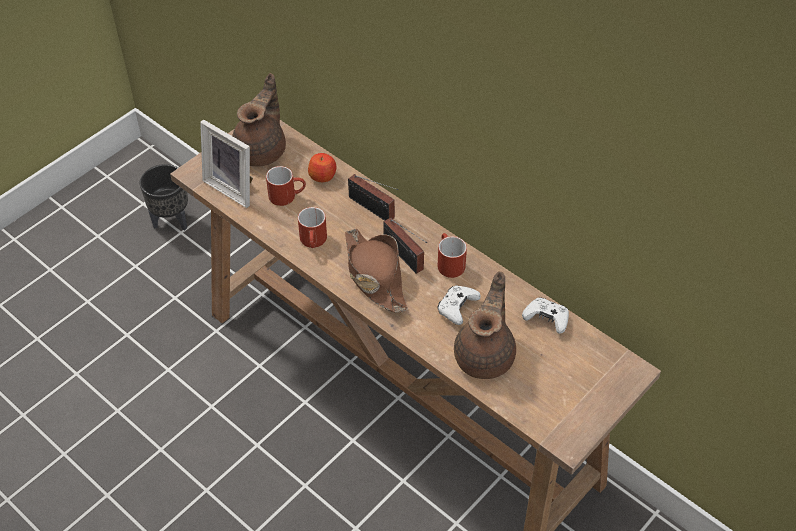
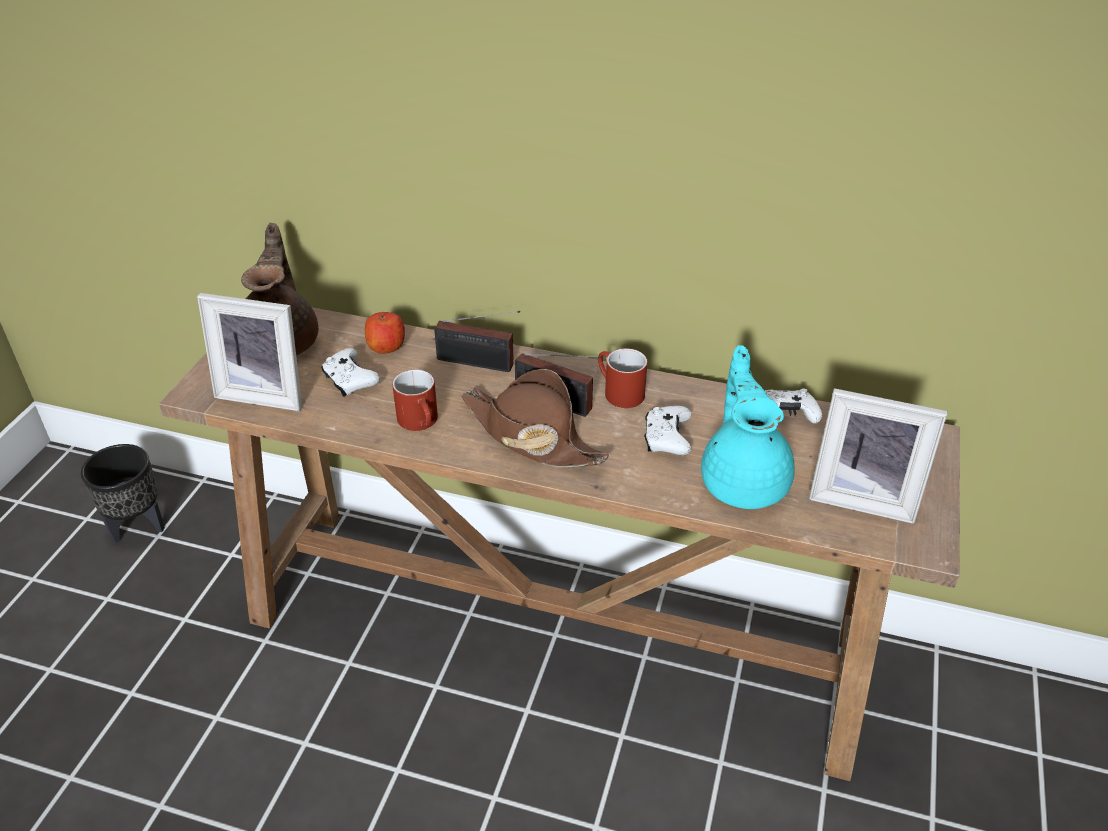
camera: 25 degrees left, 10 degrees down
red mug [266,166,306,206] -> white game controller [321,348,380,397]
brown teapot [454,271,516,379] -> turquoise teapot [701,345,795,509]
none -> picture frame [809,388,947,524]

